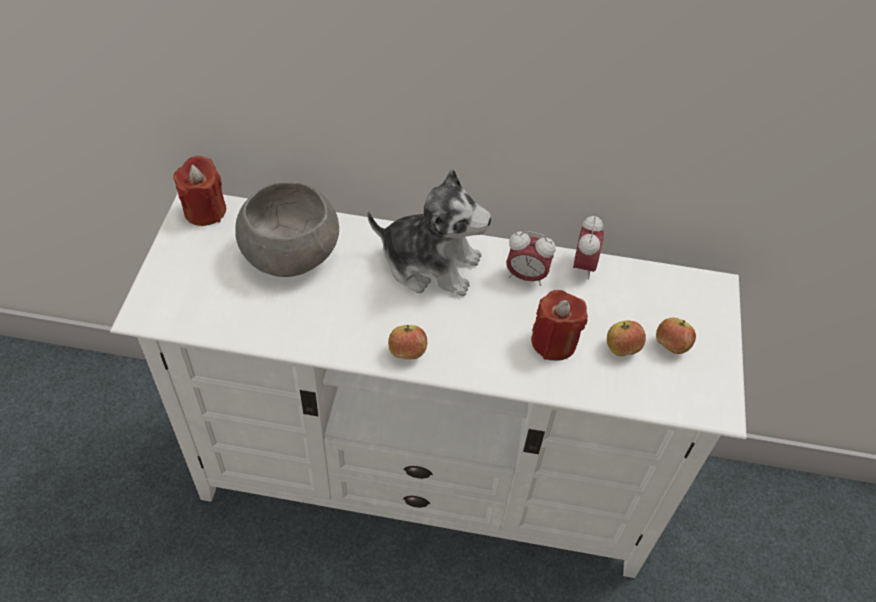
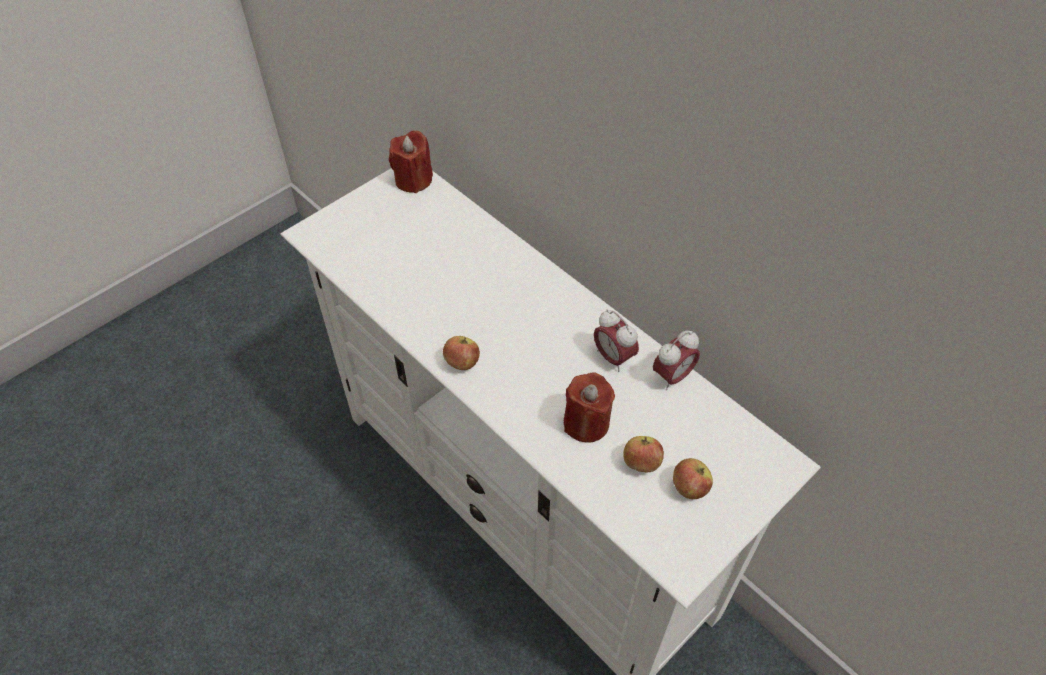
camera: 40 degrees right, 0 degrees up
grey bowl [236,182,339,277] -> none
plush toy [367,170,491,296] -> none

